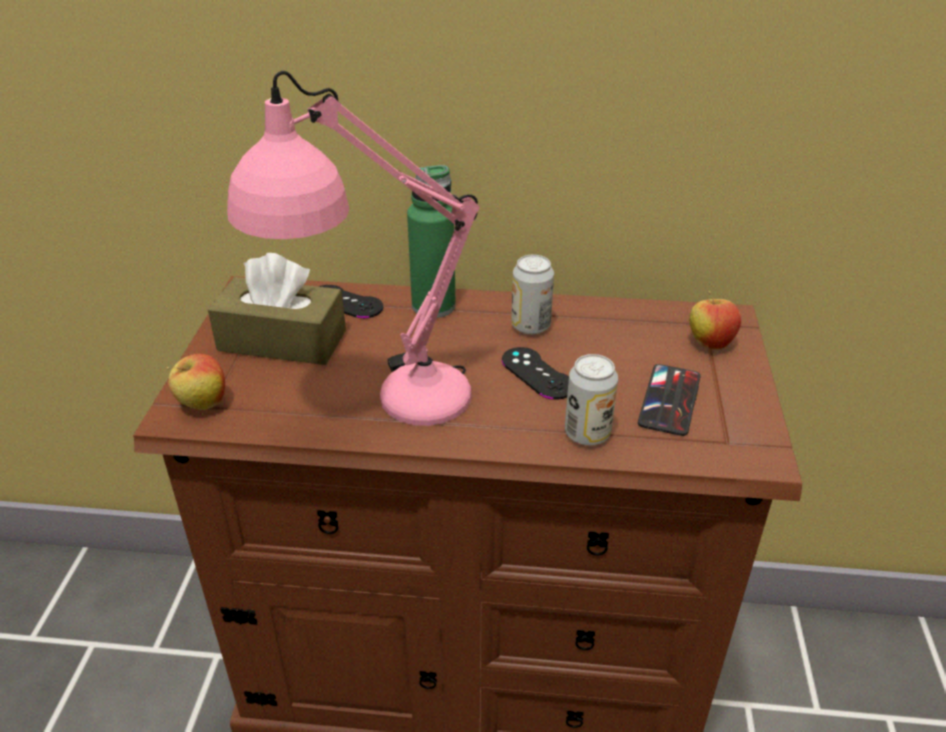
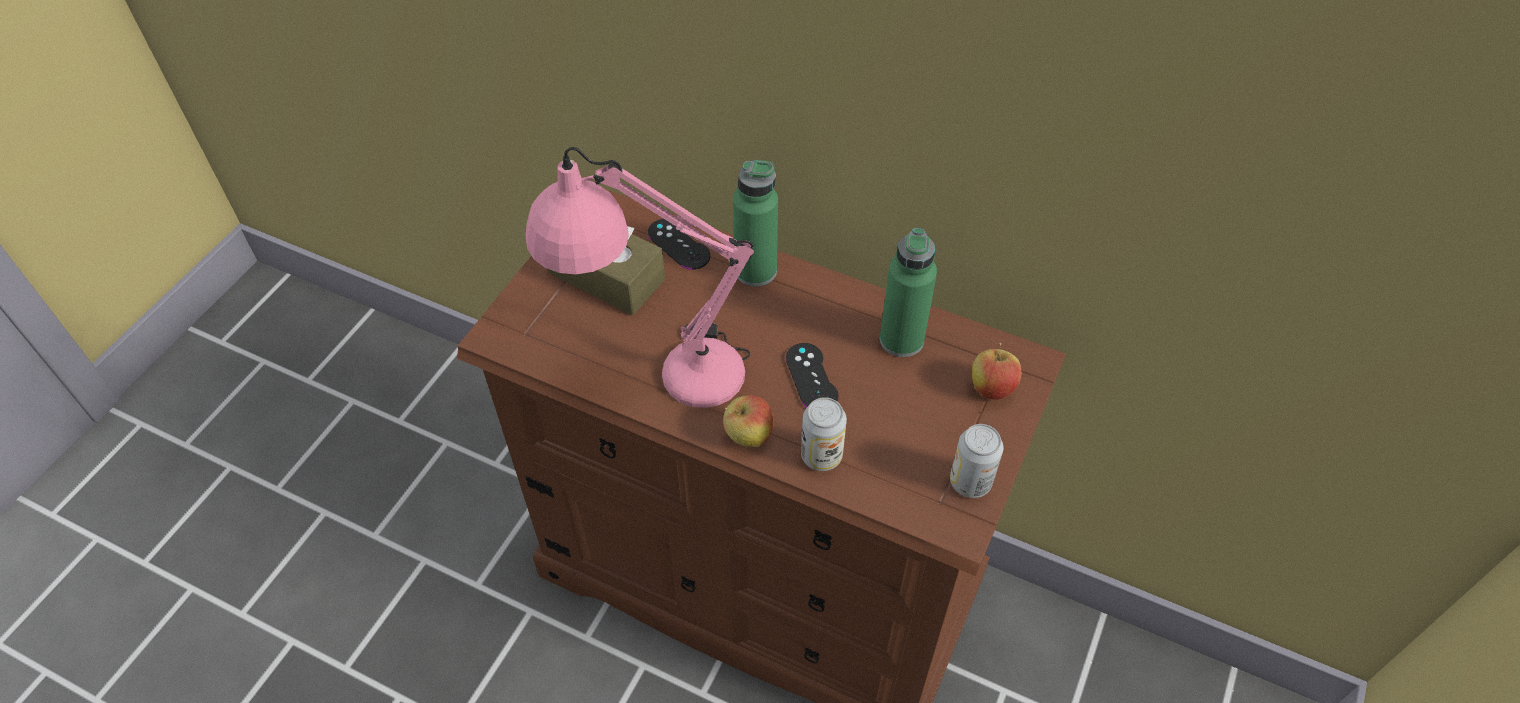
camera: 20 degrees right, 15 degrees up
apple [167,354,225,410] -> apple moved to [723,395,773,447]
can [511,255,554,335] -> can moved to [950,424,1003,498]
phone [638,364,701,436] -> none
none -> green bottle [880,228,937,357]

